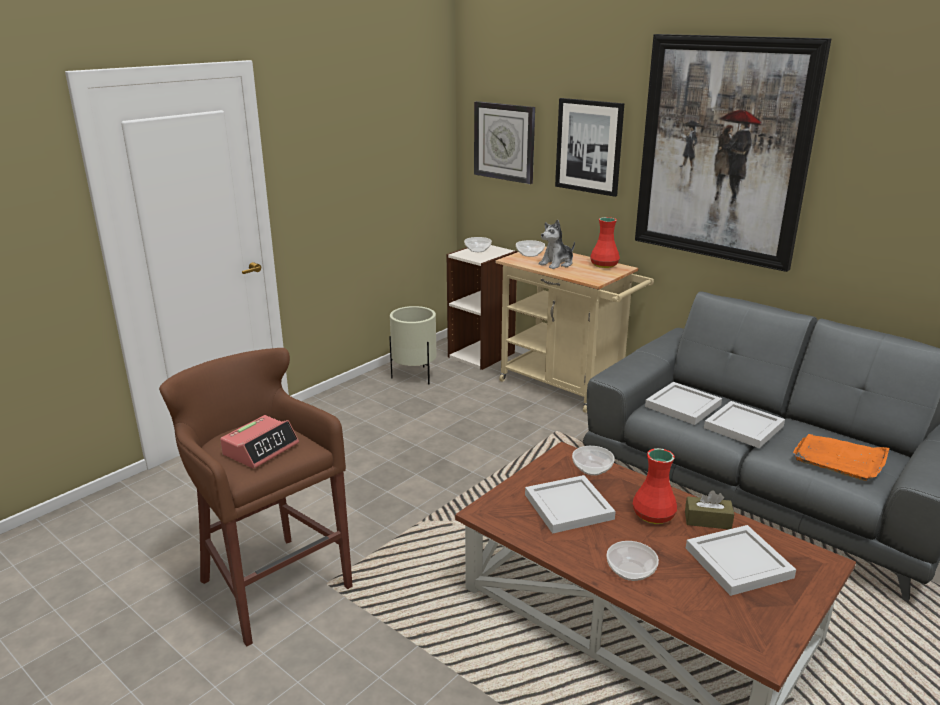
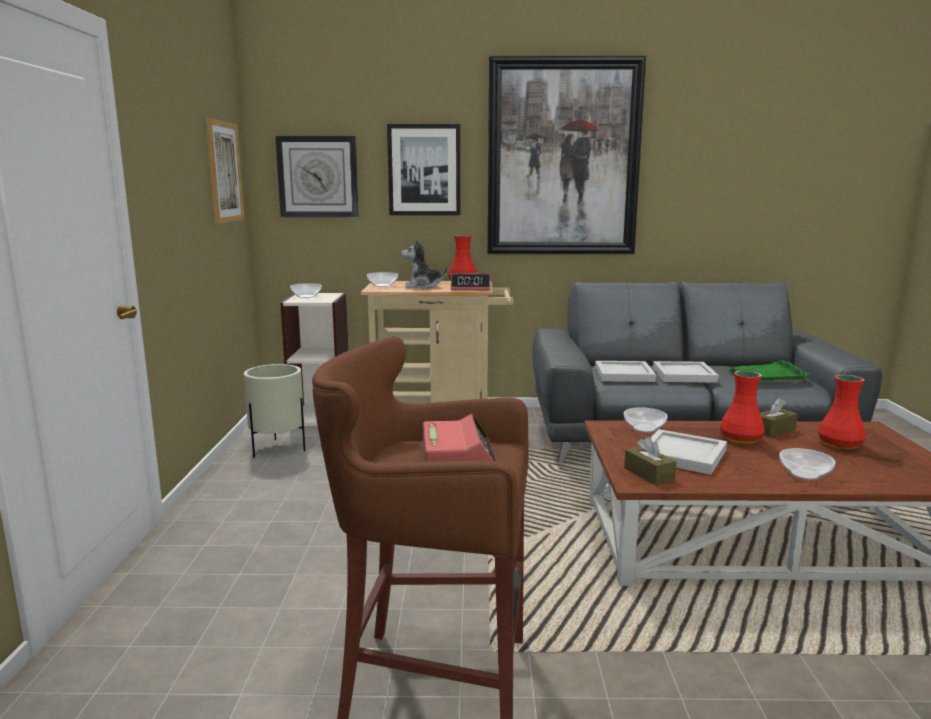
camera: 40 degrees left, 10 degrees down
plush toy [539,220,575,269] -> plush toy turned 75 degrees clockwise [401,239,448,289]
white tray [686,525,796,596] -> red vase [818,375,866,449]
orange tray [793,434,889,481] -> green tray [727,360,810,382]
none -> picture [206,118,245,224]
none -> alarm clock [451,273,491,290]
none -> brown tissue box [624,436,677,485]

